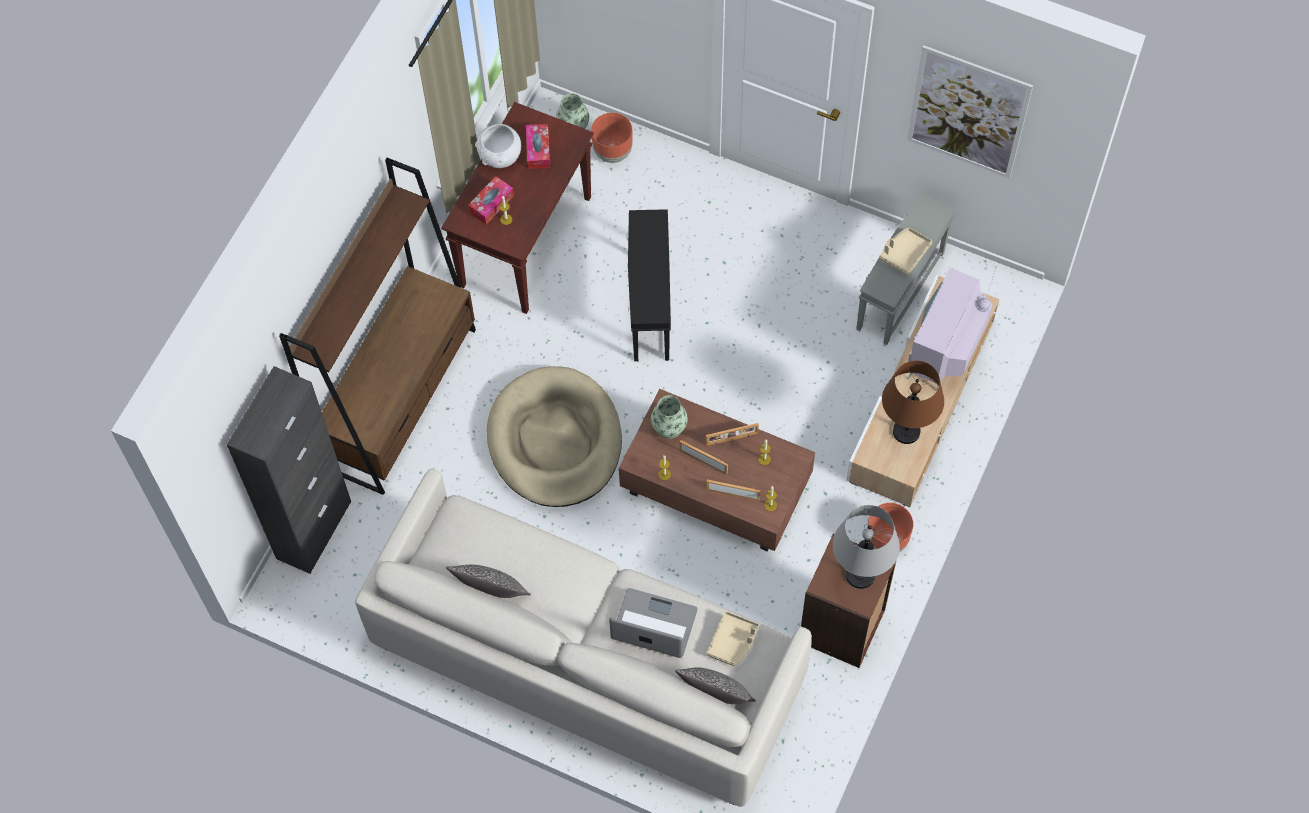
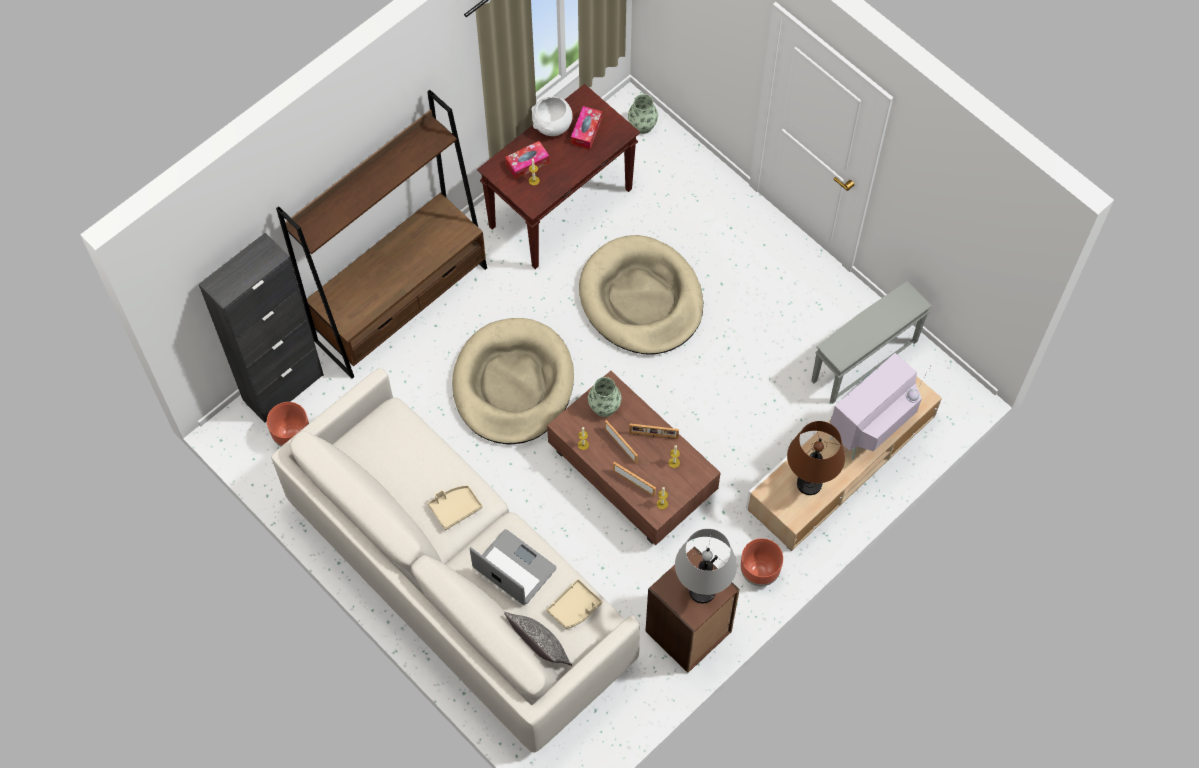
camera: 20 degrees right, 0 degrees up
pillow [446,565,531,598] -> none
brown planter [591,113,633,163] -> brown planter moved to [267,402,309,447]
black side table [627,209,671,361] -> beige dog bed [579,235,703,355]
beige tray [879,227,932,275] -> beige tray moved to [428,485,483,530]
picture [907,45,1033,179] -> none

